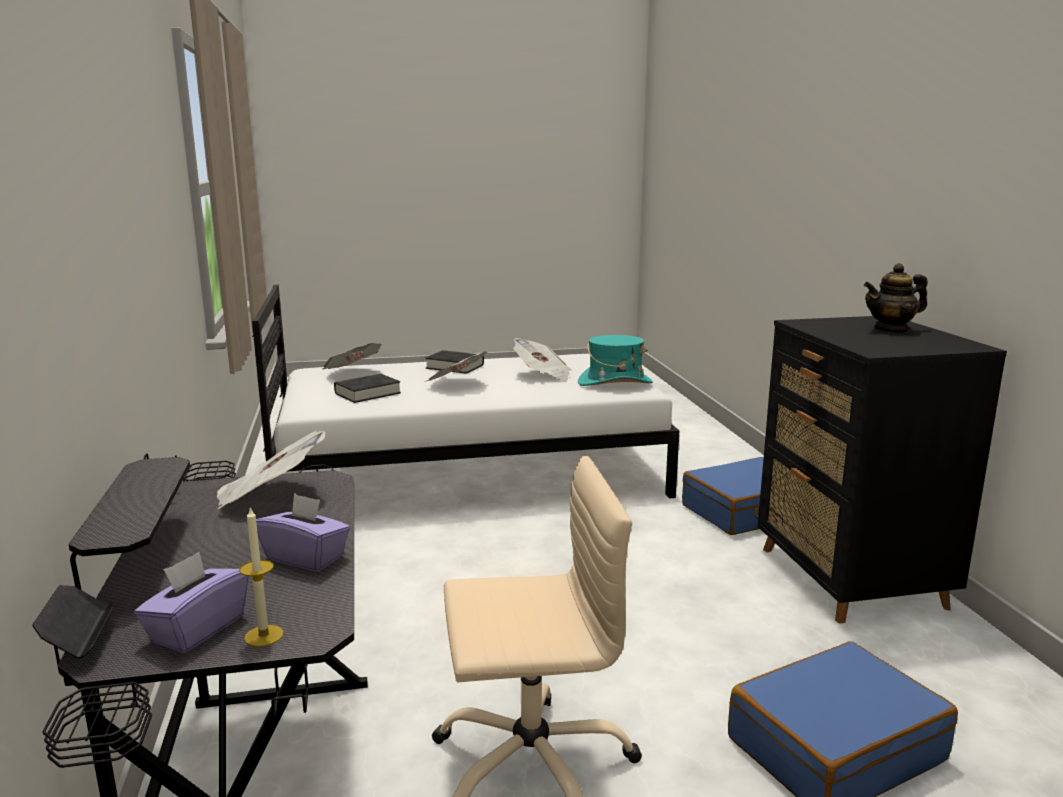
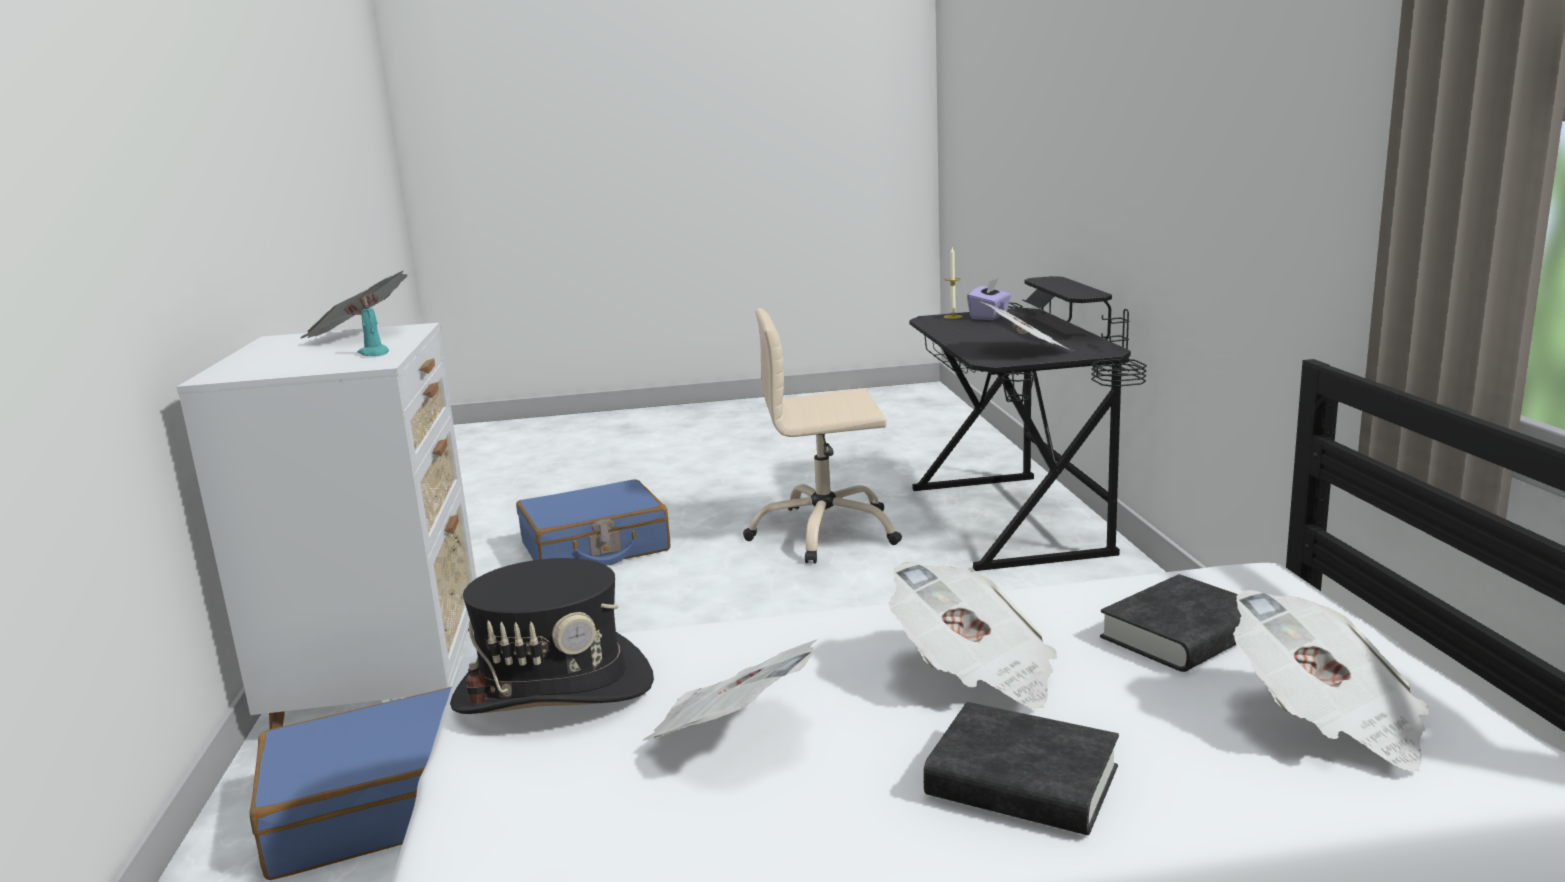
camera: 175 degrees left, 0 degrees up
purple tissue box [256,493,350,572] -> none
turquoise hat [578,335,653,386] -> black hat [450,558,654,714]
black dresser [758,316,1007,624] -> white dresser [177,322,476,729]
teapot [864,263,928,334] -> none
none -> newspaper [300,271,407,339]
none -> turquoise candle [357,298,389,356]

